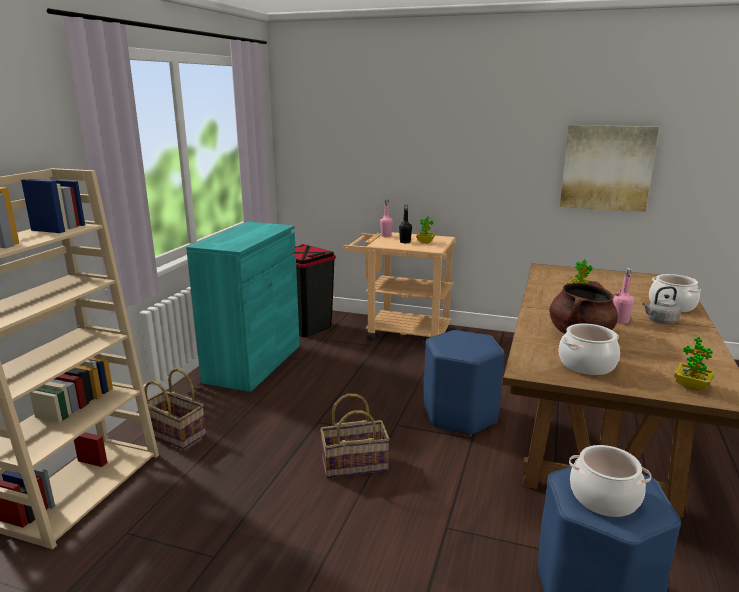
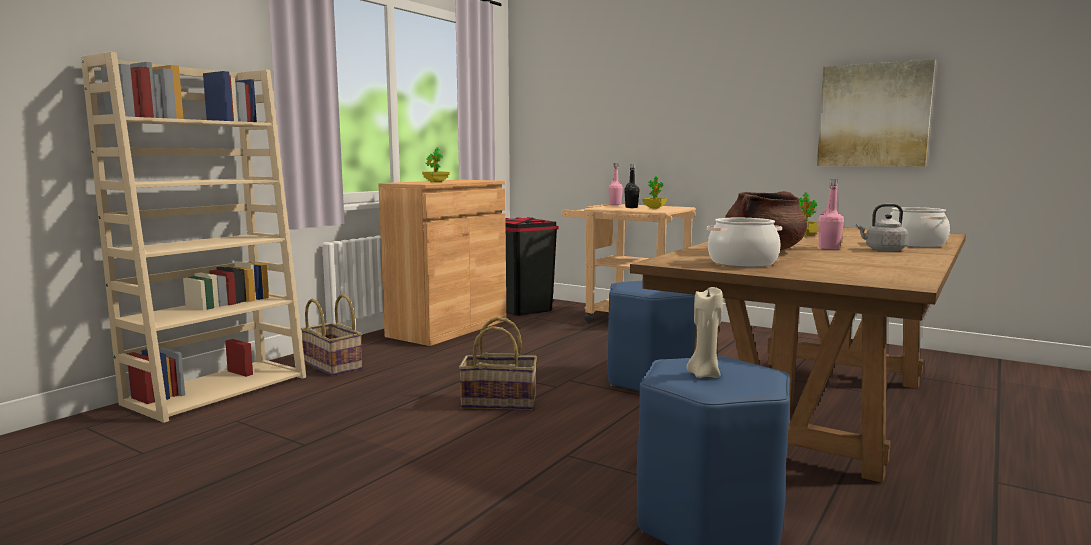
camera: 15 degrees right, 10 degrees down
turquoise cabinet [186,222,300,392] -> brown cabinet [378,180,506,346]
cooking pot [569,445,651,517] -> beige candle [687,287,723,378]
potted plant [674,337,714,391] -> potted plant moved to [422,148,450,183]

